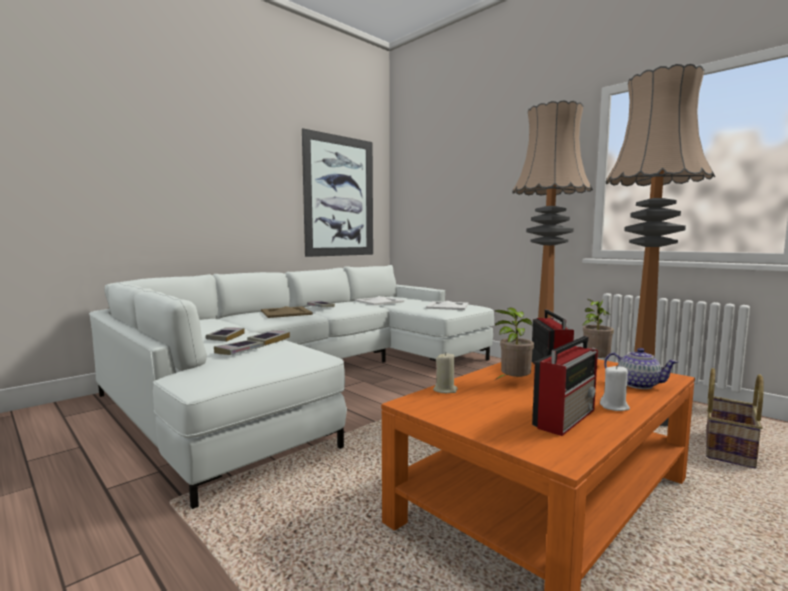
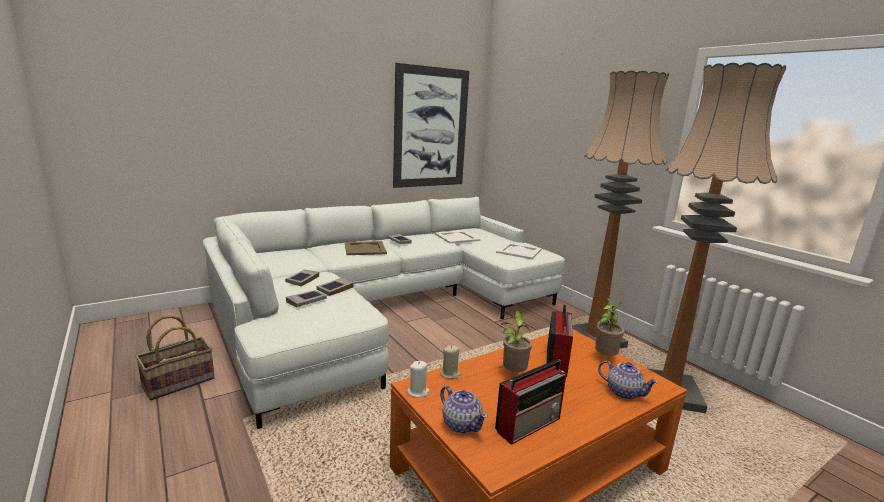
camera: 10 degrees right, 10 degrees up
white candle [600,365,630,411] -> white candle moved to [407,361,429,398]
basket [706,368,764,469] -> basket moved to [135,315,215,401]
none -> teapot [440,386,488,434]

